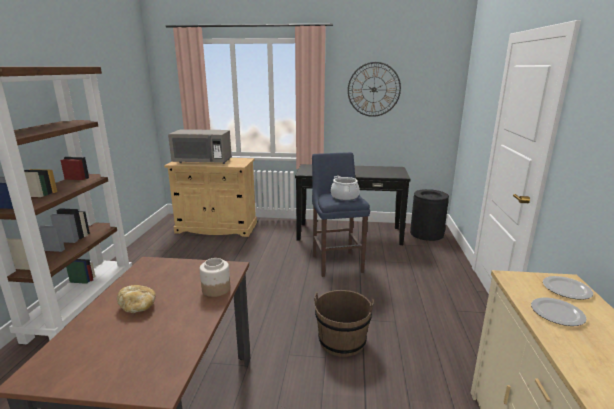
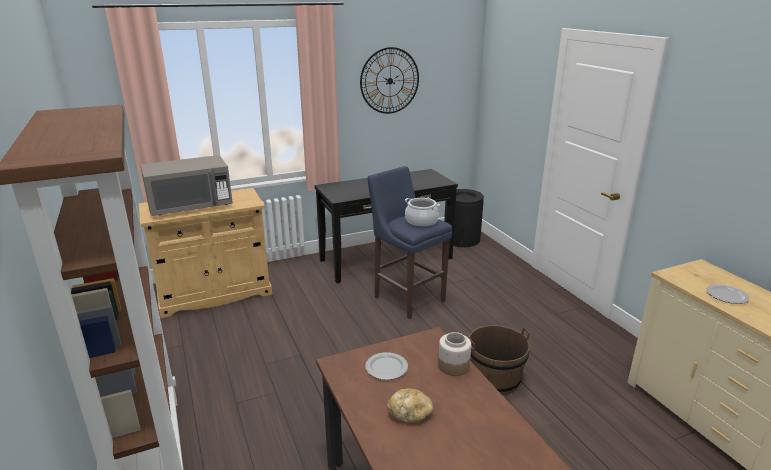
camera: 30 degrees left, 5 degrees up
plate [543,276,593,300] -> plate moved to [365,352,408,380]

